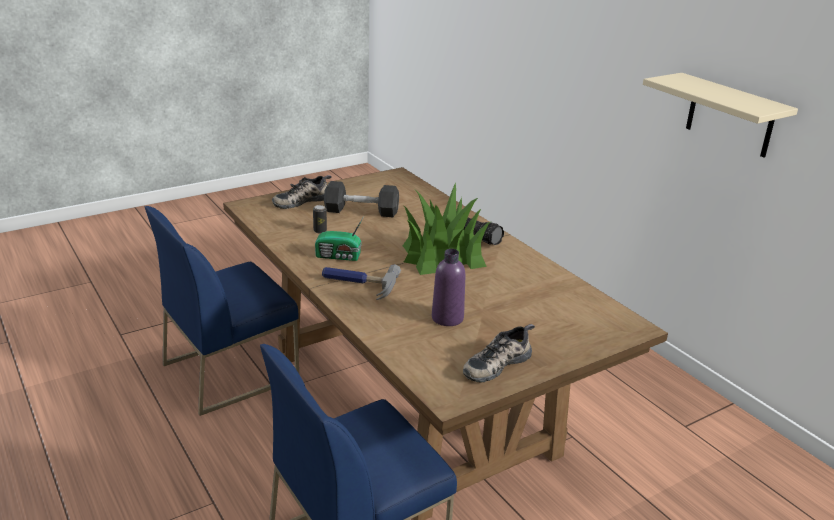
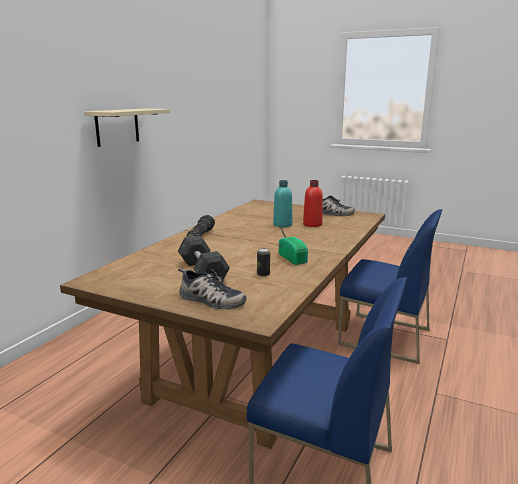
camera: 120 degrees left, 10 degrees down
hammer [322,264,401,300] -> none
potted plant [403,182,490,275] -> none
purple bottle [432,249,465,326] -> red bottle [303,180,323,227]
none -> turquoise bottle [273,180,292,227]

